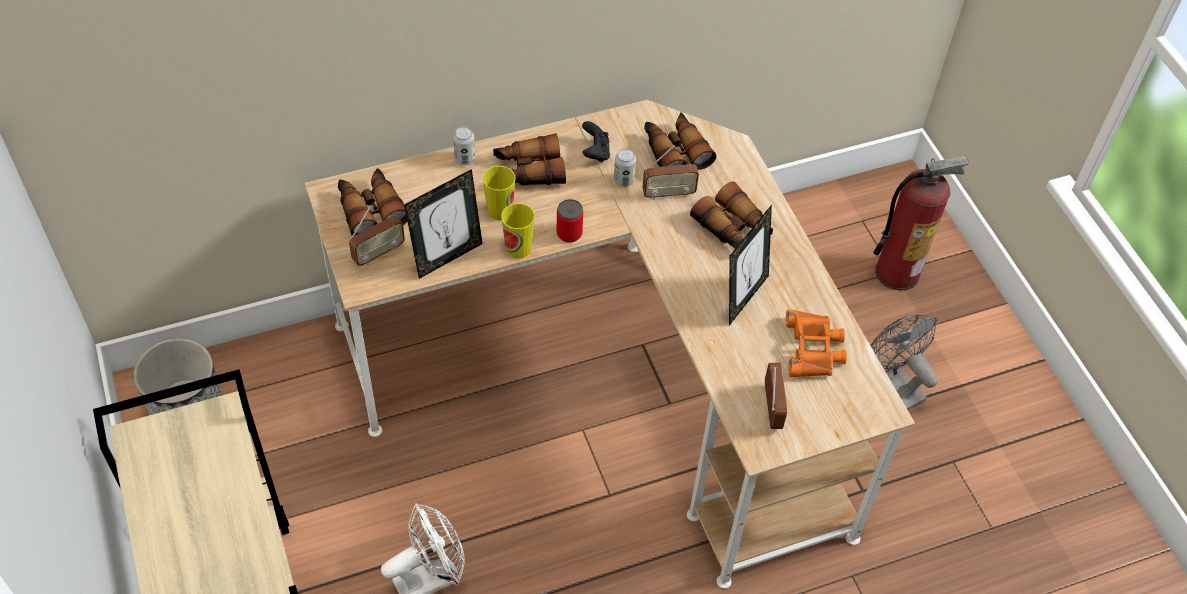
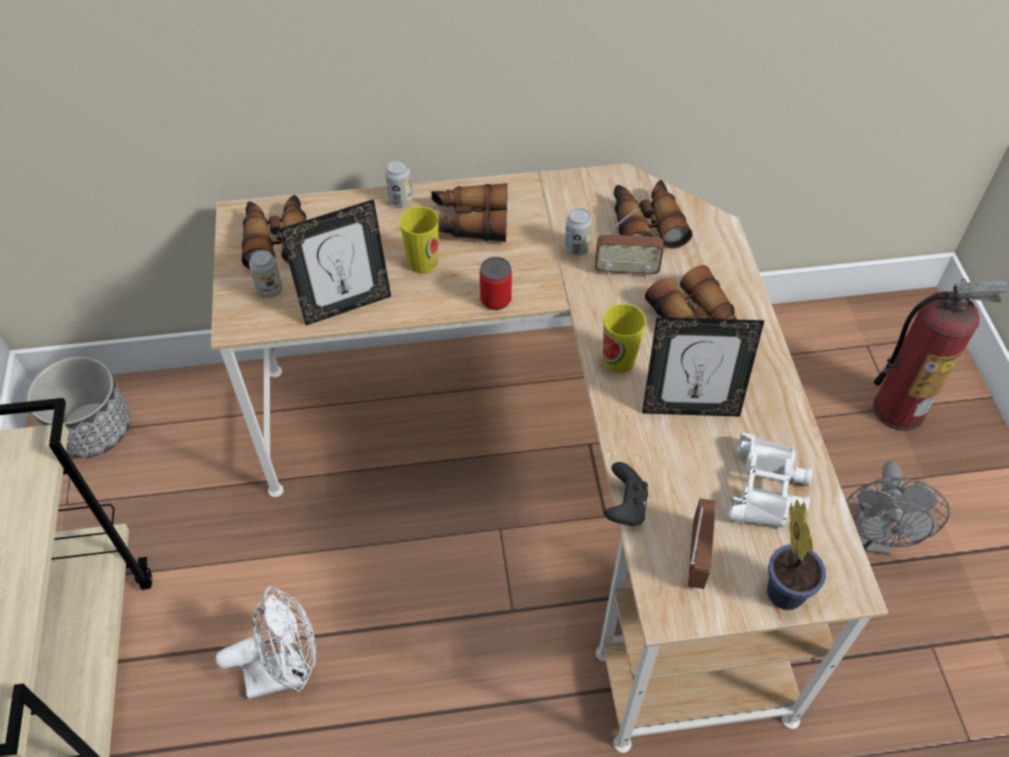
camera: 15 degrees right, 0 degrees up
radio [349,206,405,266] -> can [249,250,282,298]
cup [501,203,535,258] -> cup moved to [603,304,646,373]
black game controller [582,121,610,162] -> black game controller moved to [604,462,648,526]
picture frame [729,205,772,326] -> picture frame turned 45 degrees clockwise [642,317,765,417]
orange binoculars [786,310,847,377] -> white binoculars [728,432,812,528]
grey fan [871,314,938,410] -> grey fan turned 150 degrees counterclockwise [846,461,950,556]
none -> potted plant [767,499,826,610]

